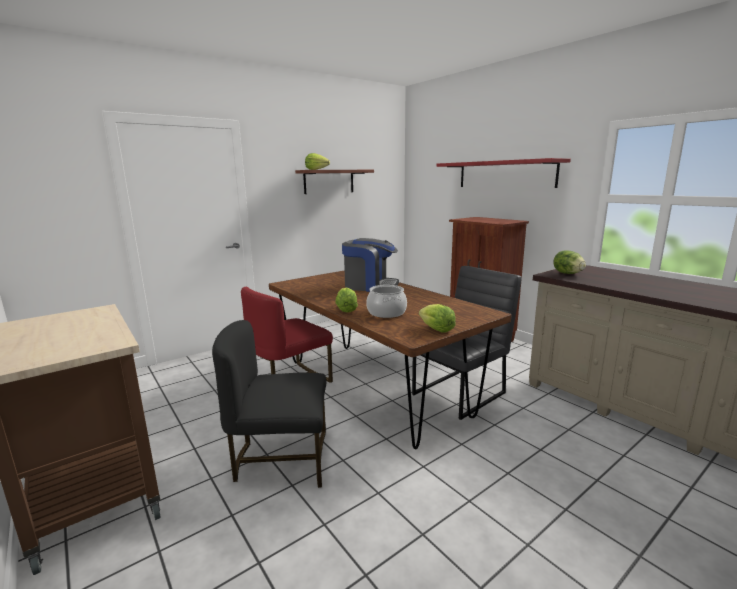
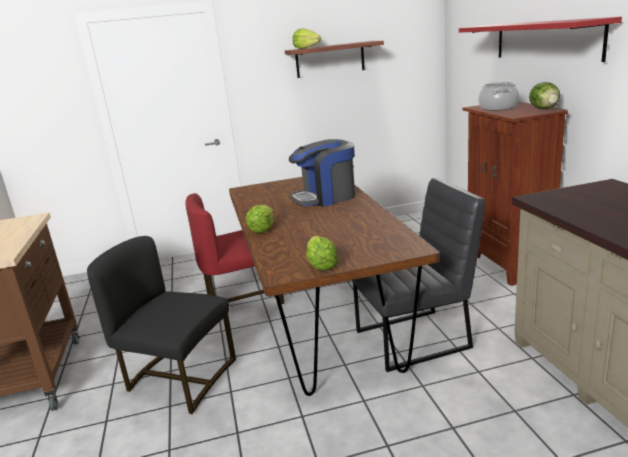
camera: 25 degrees right, 5 degrees up
coffee machine [342,238,399,292] -> coffee machine turned 120 degrees clockwise [289,139,355,207]
cooking pot [366,285,407,318] -> cooking pot moved to [479,82,519,110]
lettuce [553,250,586,274] -> lettuce moved to [529,82,560,109]

